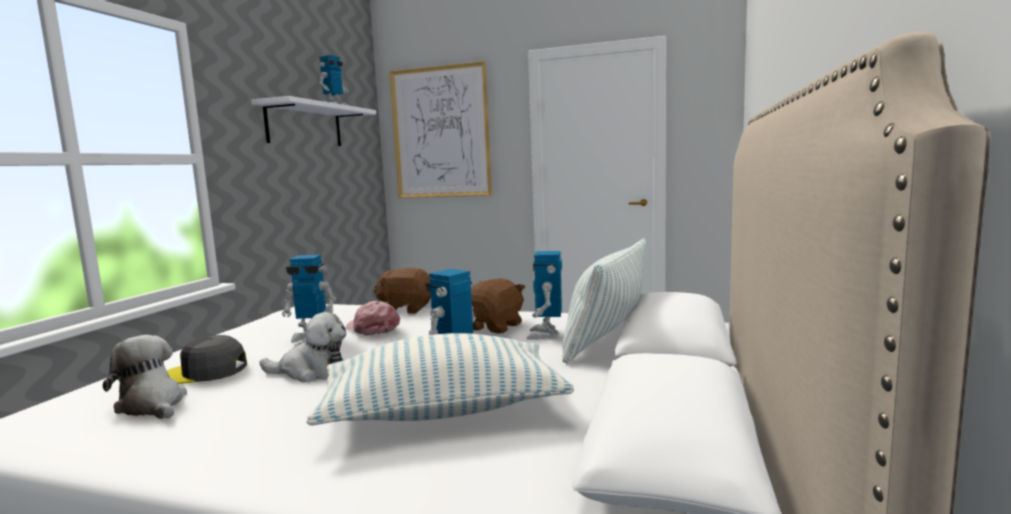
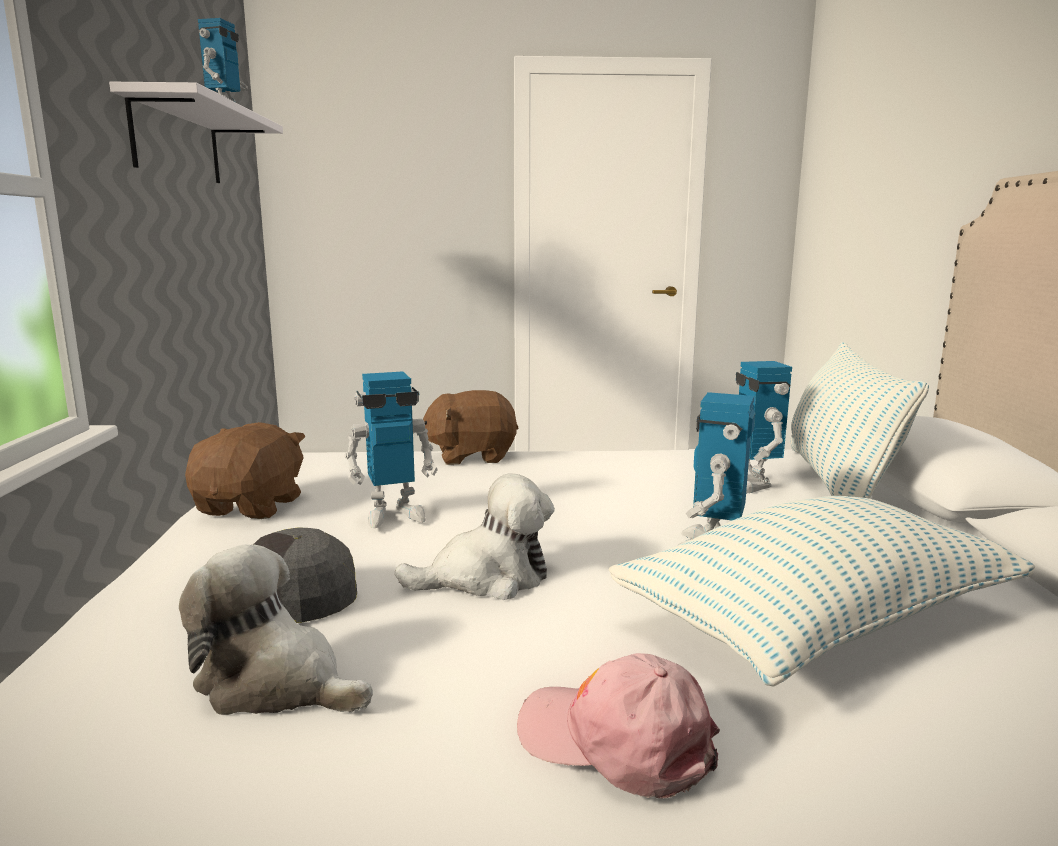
camera: 20 degrees left, 5 degrees up
pink cap [345,301,400,336] -> pink cap moved to [517,653,720,799]
picture [389,61,492,198] -> none
brown plush toy [471,278,525,334] -> brown plush toy moved to [185,422,306,519]

